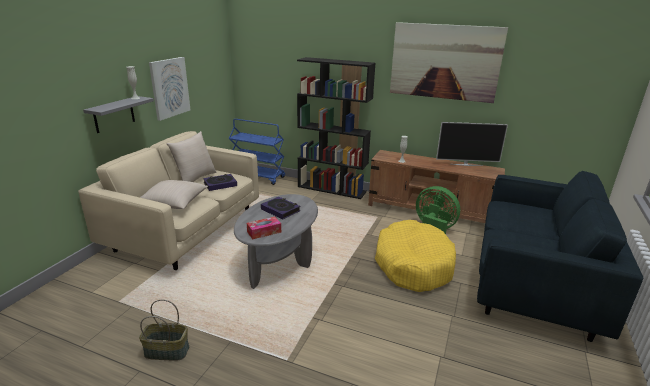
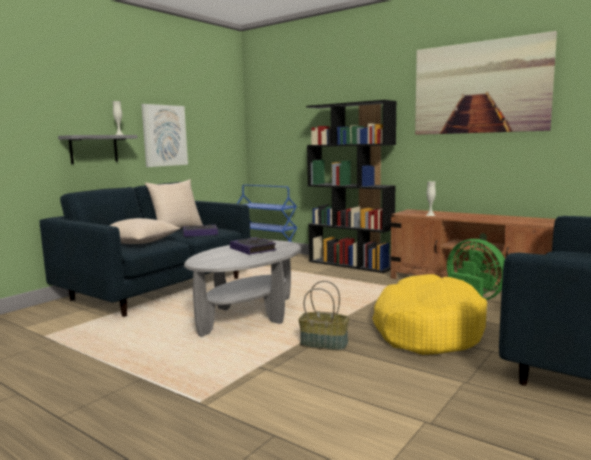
camera: 15 degrees right, 15 degrees down
beige sofa [78,131,259,270] -> blue sofa [40,182,250,317]
basket [139,300,189,361] -> basket moved to [298,281,349,351]
tissue box [247,217,281,239] -> none
television [436,122,508,166] -> none

